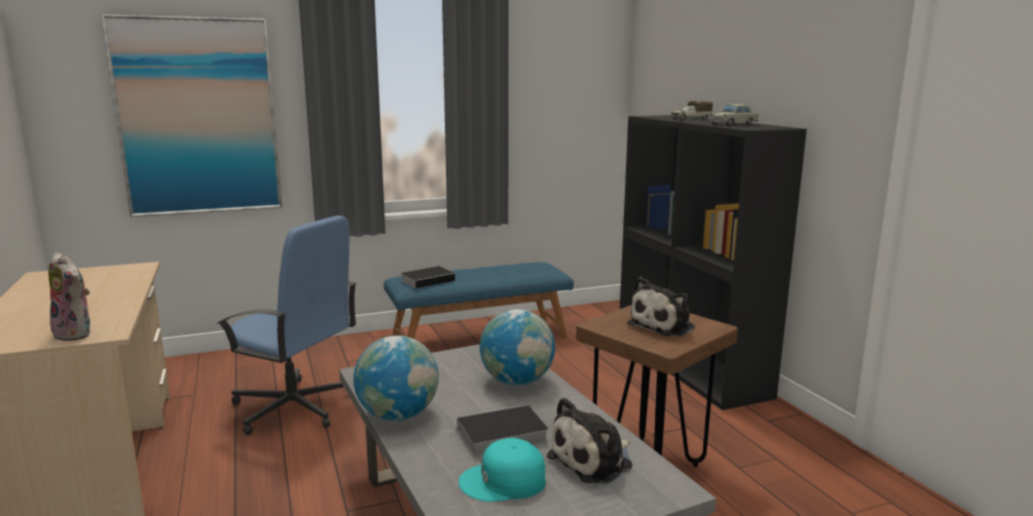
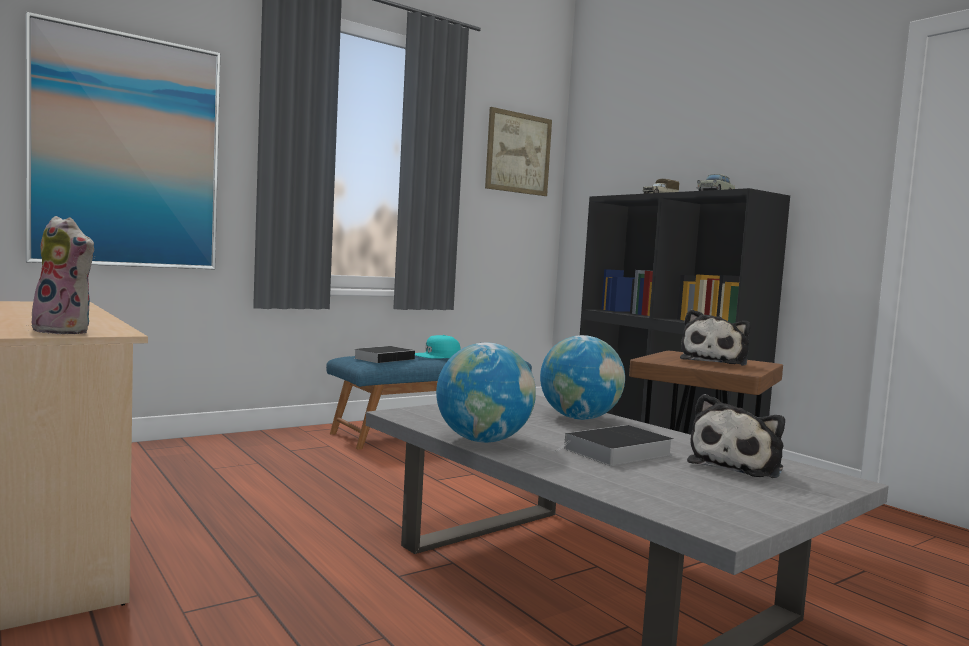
camera: 15 degrees left, 10 degrees down
blue office chair [217,216,357,435] -> none
turquoise cap [458,438,546,502] -> turquoise cap moved to [415,335,461,359]
none -> picture [485,107,552,196]

